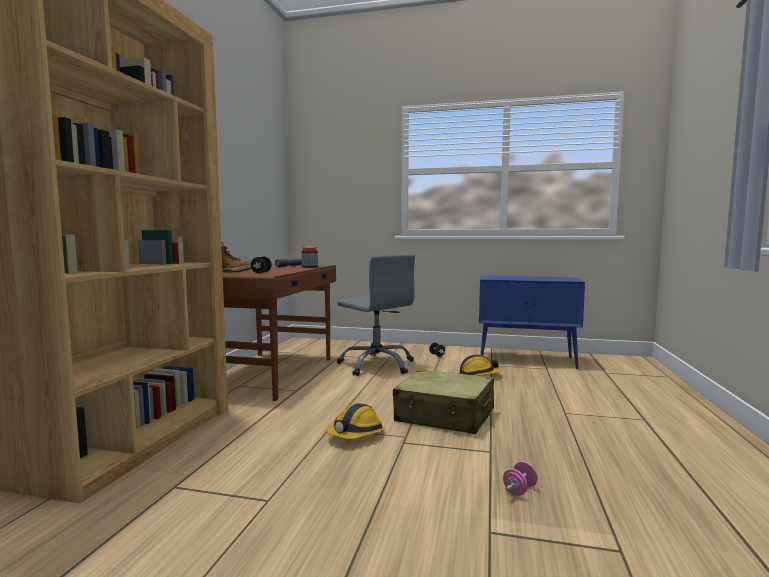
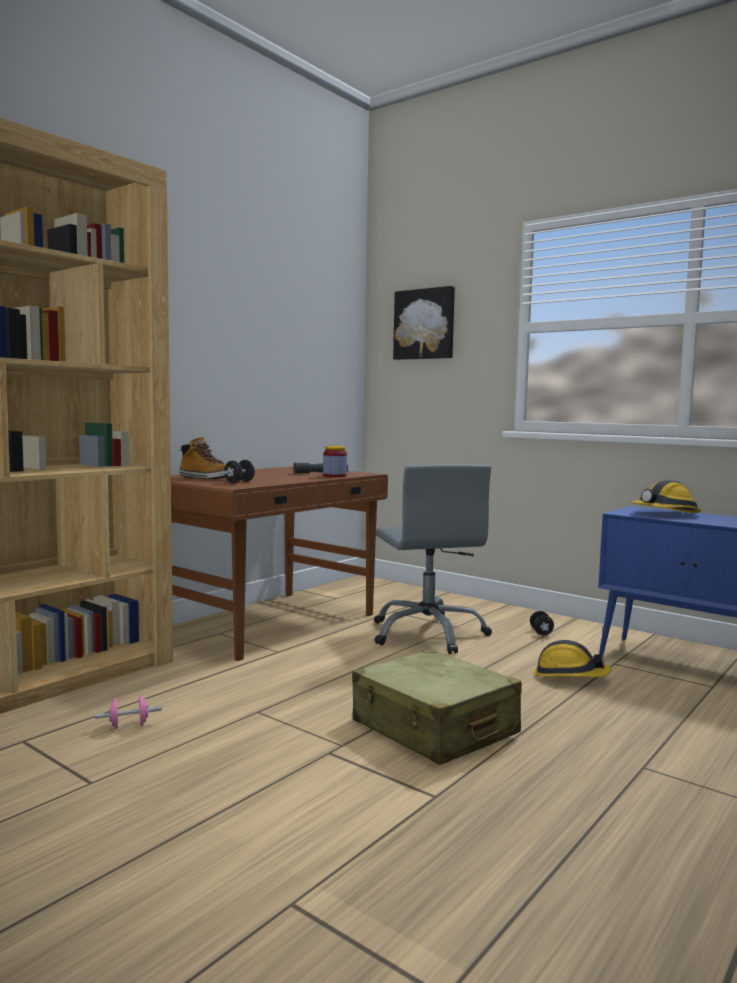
camera: 25 degrees right, 0 degrees up
hard hat [327,403,385,439] -> hard hat moved to [631,480,701,513]
pink dumbbell [503,461,538,496] -> pink dumbbell moved to [95,696,162,729]
none -> picture [393,286,455,360]

